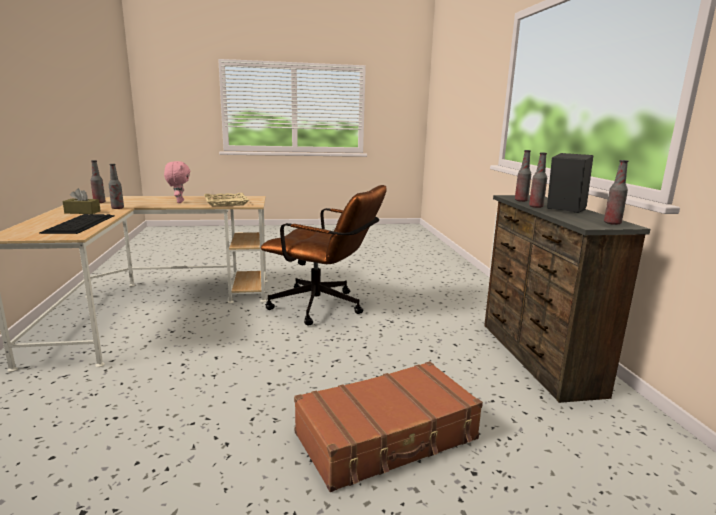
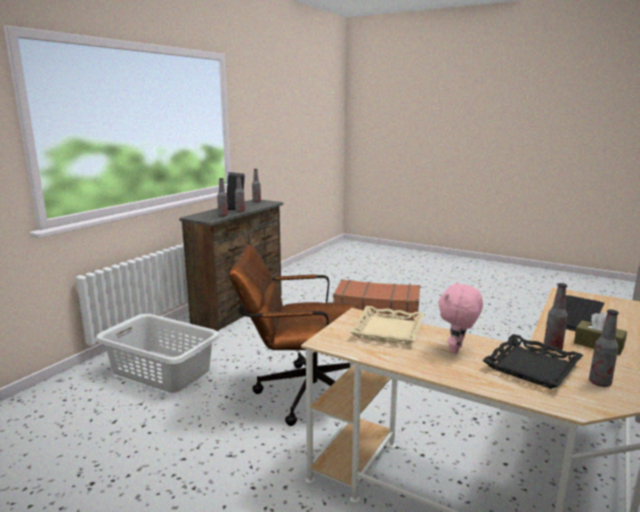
camera: 140 degrees left, 0 degrees up
brown office chair [260,185,387,325] -> brown office chair turned 60 degrees counterclockwise [229,244,360,426]
none -> grey laundry basket [96,314,220,393]
none -> black tray [482,334,583,389]

